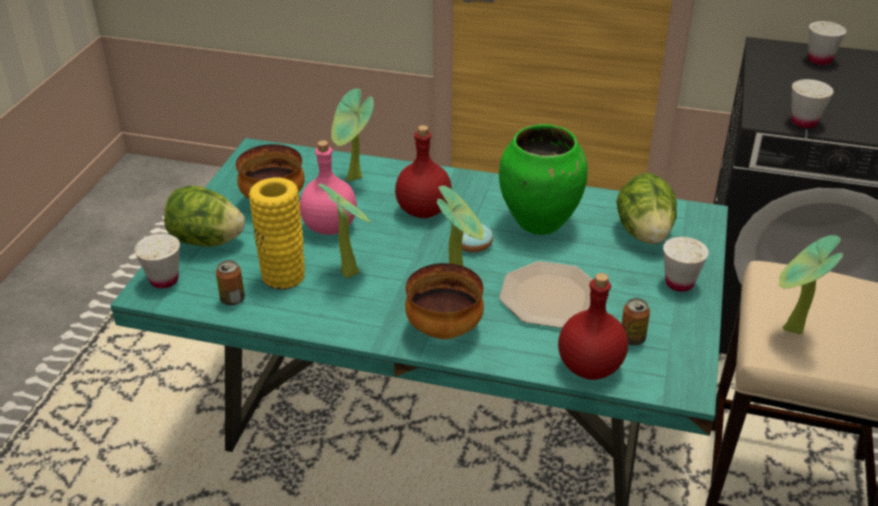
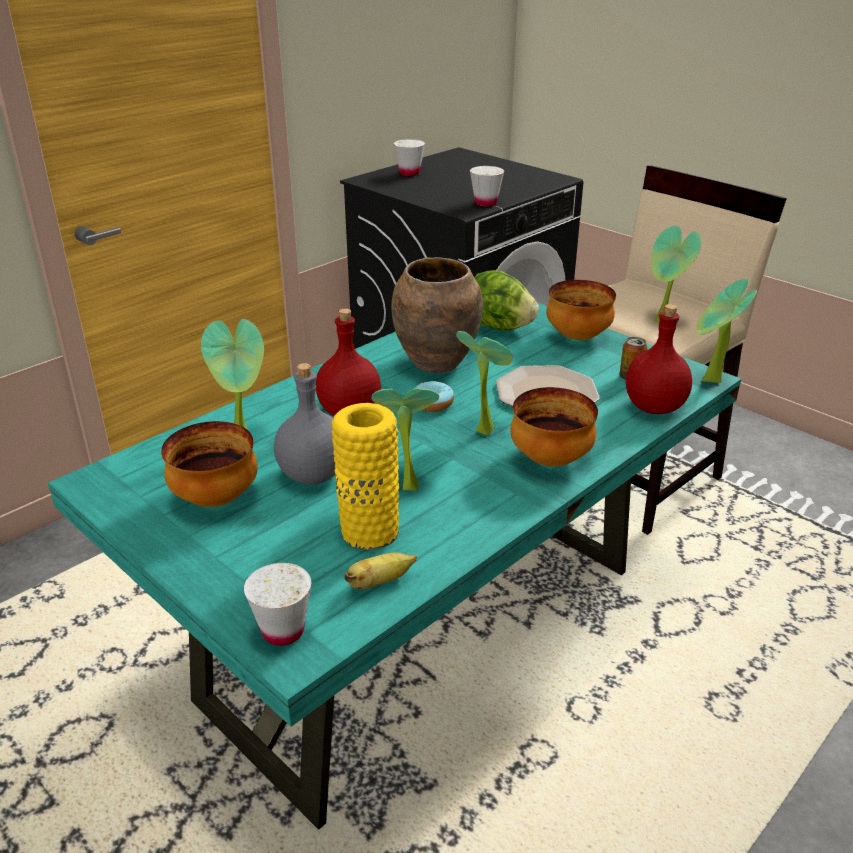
camera: 60 degrees left, 5 degrees down
lettuce [164,186,245,247] -> none
can [216,260,245,306] -> banana [344,553,417,589]
pink bottle [300,140,357,235] -> grey bottle [274,363,336,485]
green vase [499,124,588,235] -> brown vase [391,257,483,373]
white cup [663,237,709,292] -> bowl [546,280,616,340]
none -> potted plant [696,279,757,383]

